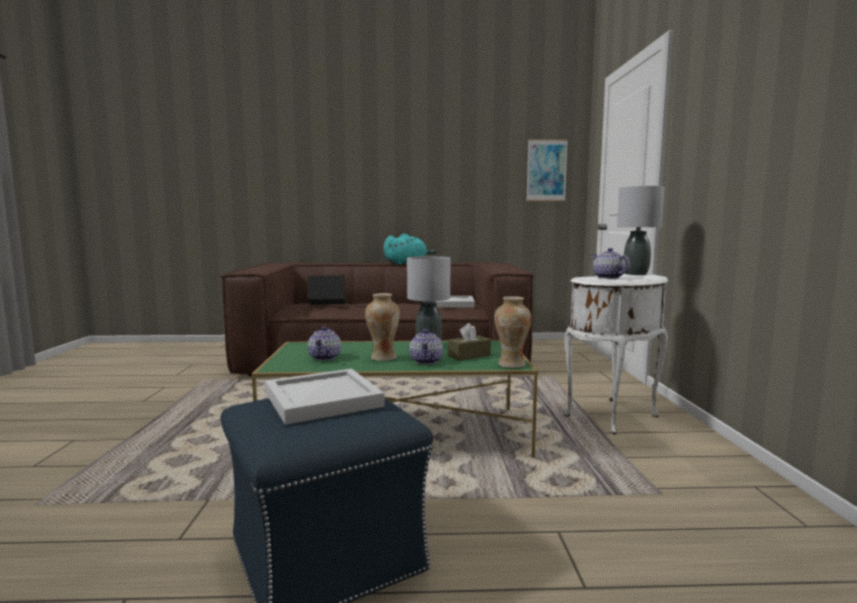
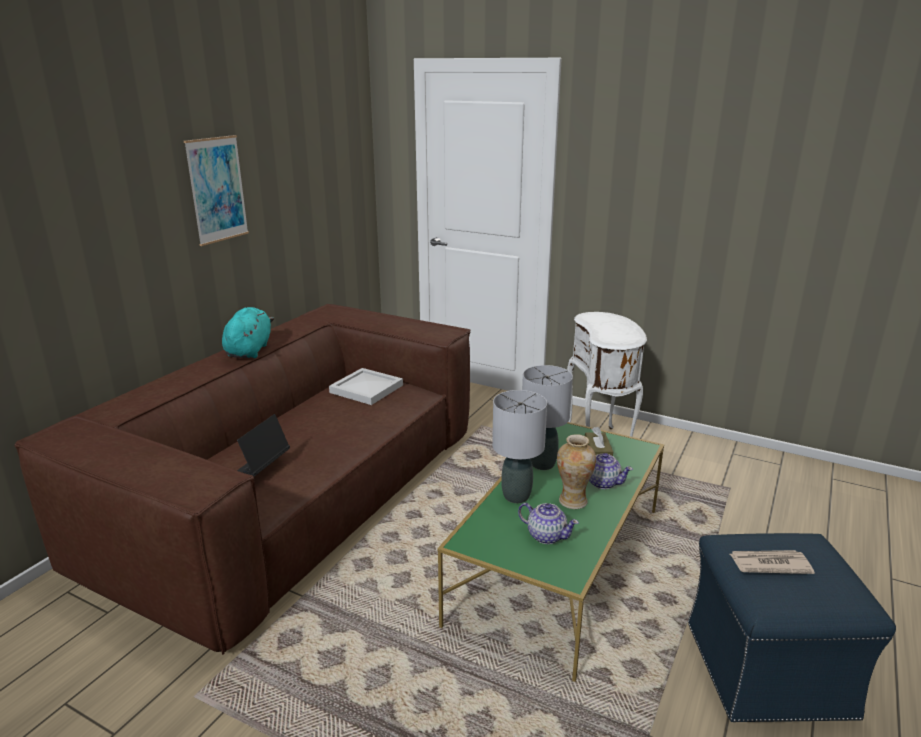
camera: 60 degrees left, 15 degrees up
white tray [265,369,385,425] -> newspaper [730,550,815,574]
vase [494,296,531,368] -> none
picture [526,139,568,201] -> picture moved to [184,135,249,246]
teapot [591,248,630,279] -> none
grey table lamp [617,186,664,275] -> grey table lamp moved to [492,390,547,503]

